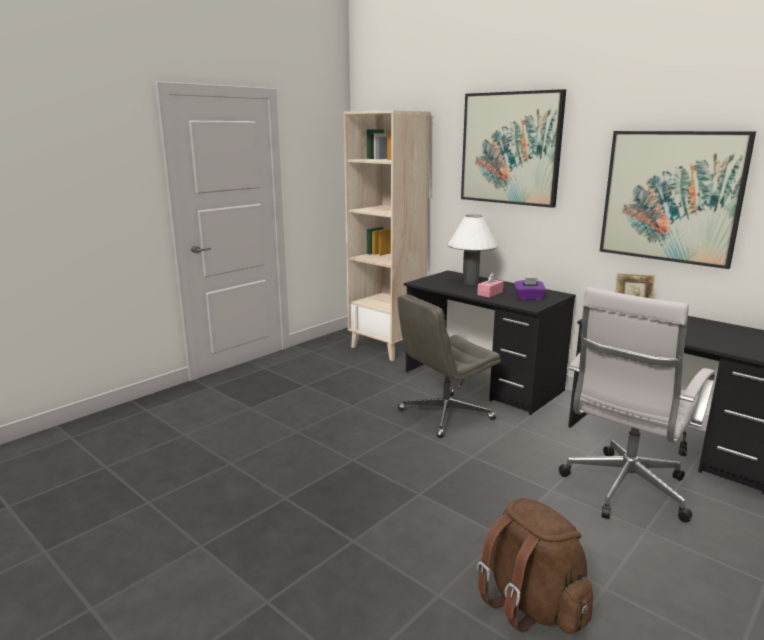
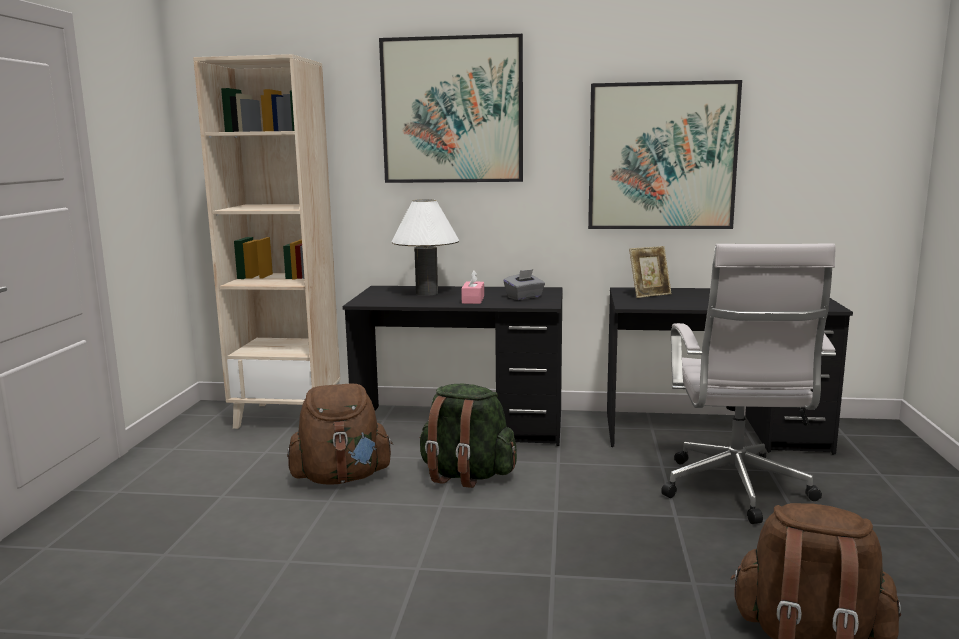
camera: 35 degrees left, 5 degrees down
grey office chair [397,294,501,438] -> green backpack [420,383,517,488]
purple tissue box [514,278,546,300] -> grey tissue box [503,269,545,300]
none -> brown backpack [287,384,393,485]

